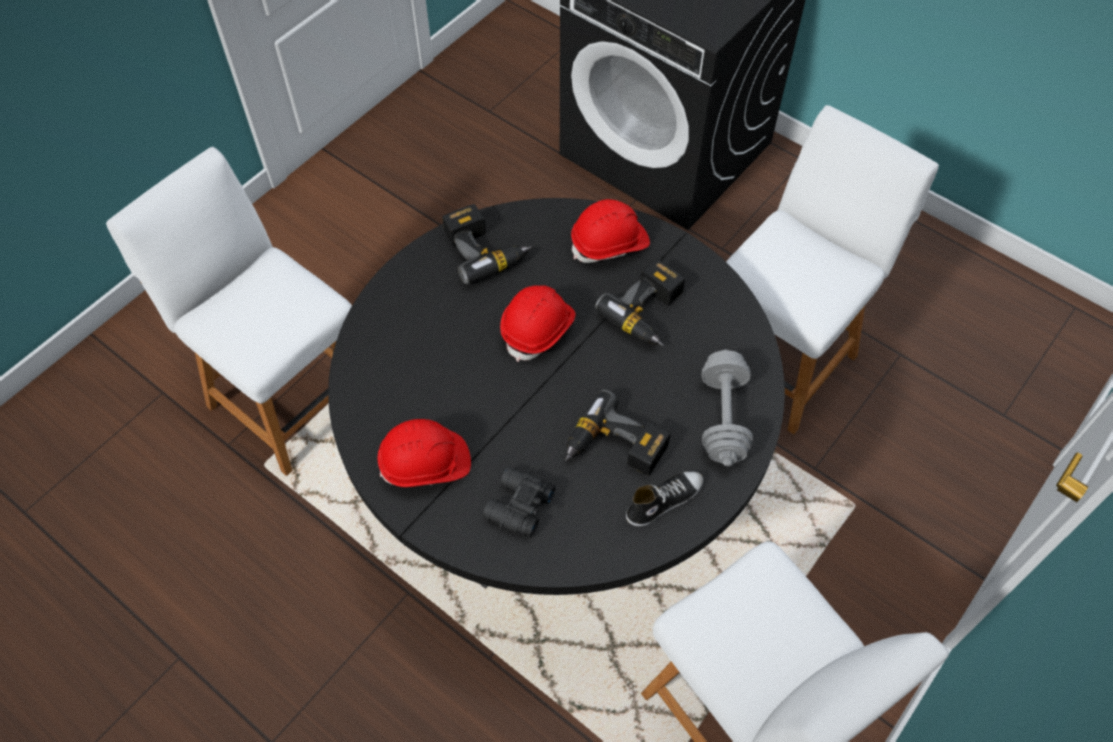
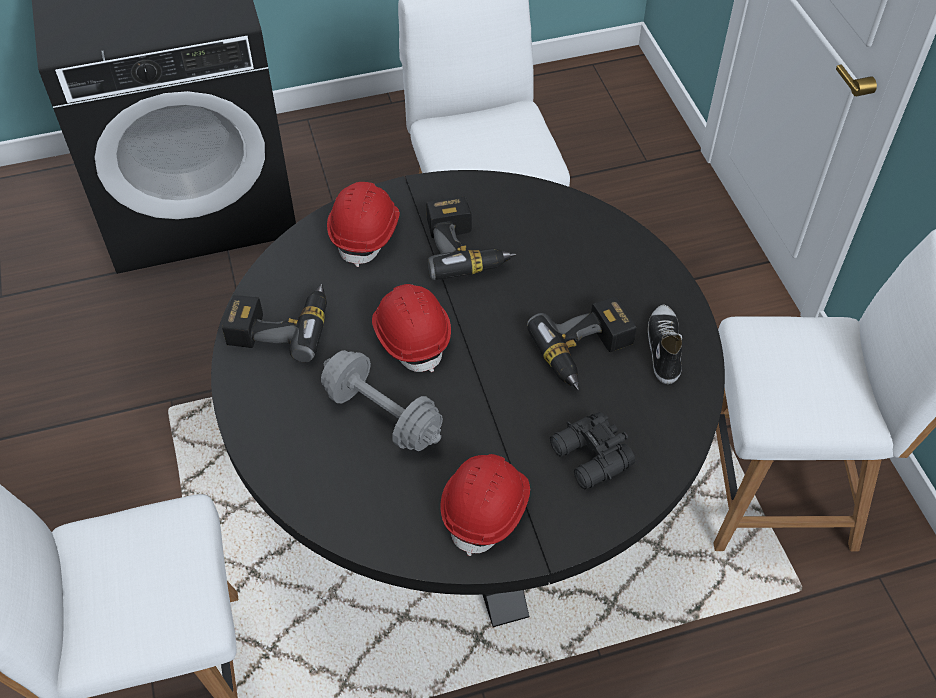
camera: 55 degrees left, 5 degrees down
grey dumbbell [702,349,753,466] -> grey dumbbell moved to [321,350,443,451]

